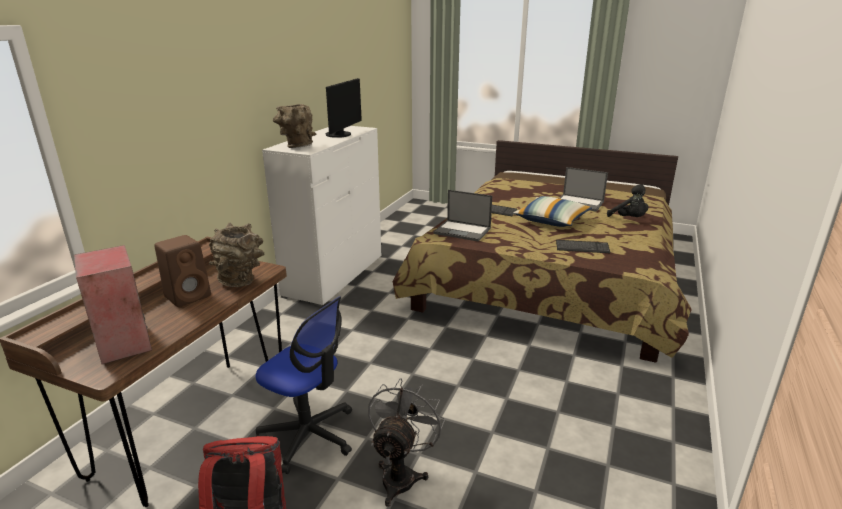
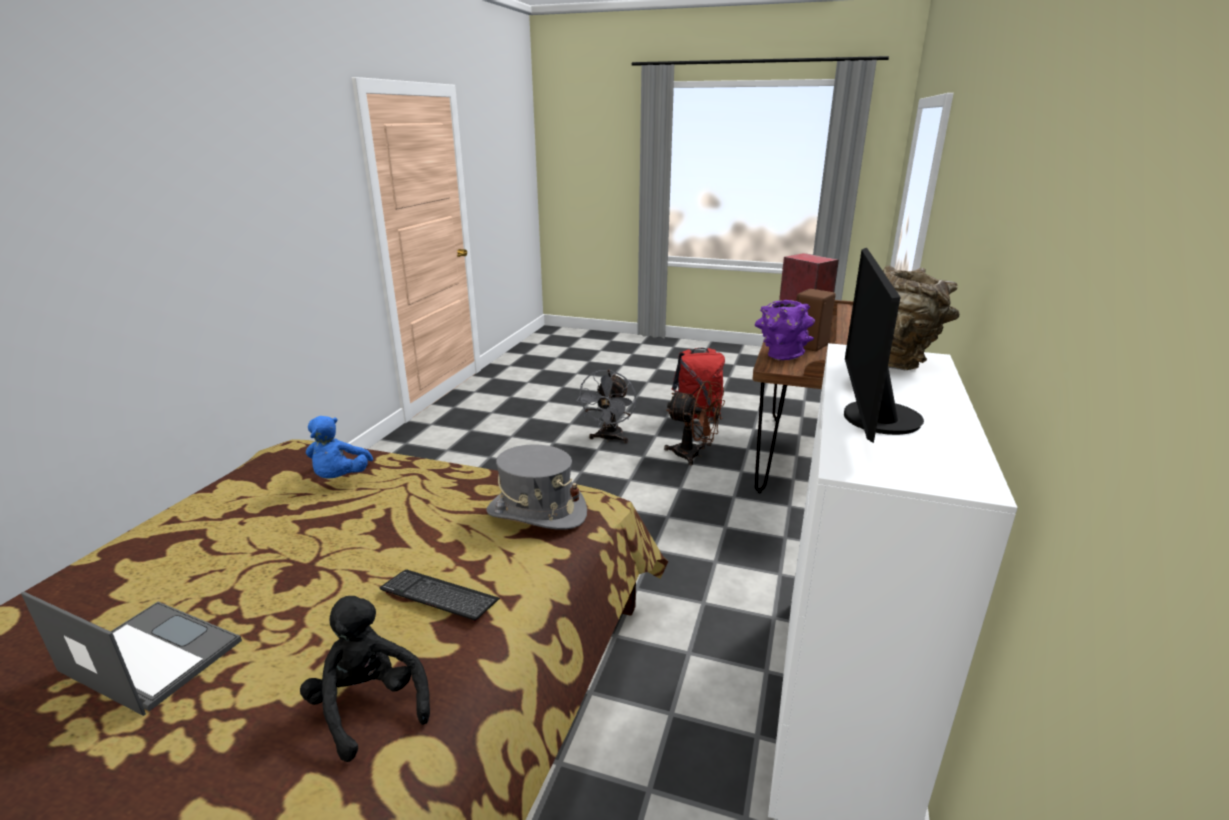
camera: 175 degrees right, 0 degrees up
brown vase [209,223,264,287] -> purple vase [755,300,815,360]
office chair [256,296,352,474] -> brown fan [664,381,725,465]
laptop [433,190,492,242] -> grey hat [487,444,587,530]
pillow [513,196,592,227] -> none
keyboard [556,240,610,253] -> blue plush toy [306,416,373,478]
black plush toy [607,184,648,217] -> black plush toy moved to [300,596,430,762]

